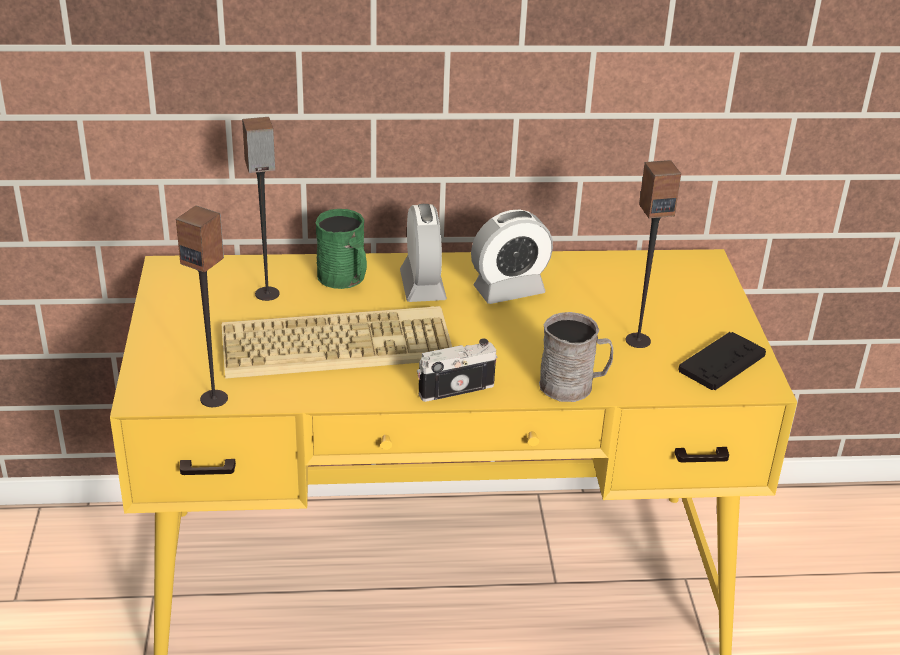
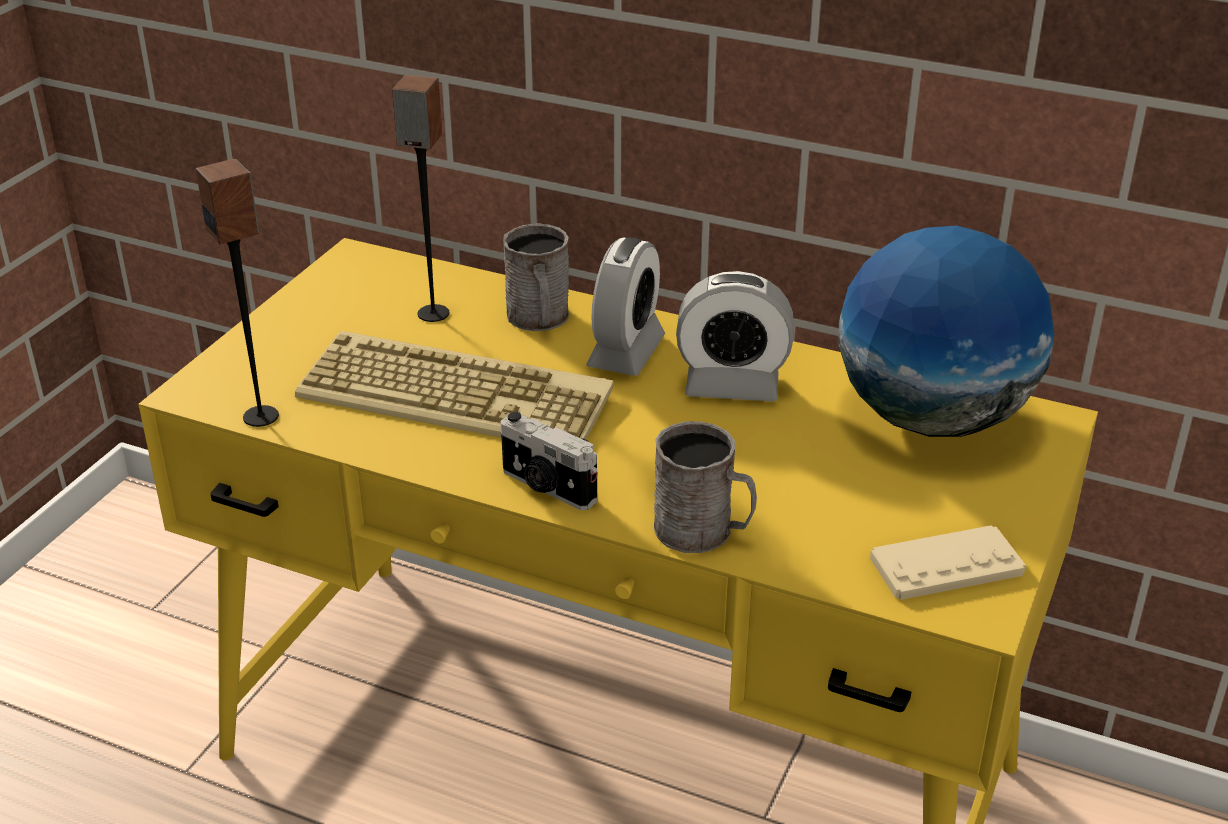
camera: 30 degrees right, 0 degrees up
green mug [316,209,367,289] -> grey mug [503,223,569,331]
camera [417,338,497,402] -> camera turned 150 degrees counterclockwise [501,412,598,510]
speaker [626,160,681,348] -> none
black game controller [679,332,766,390] -> beige game controller [870,525,1026,600]
none -> globe [838,226,1054,437]

